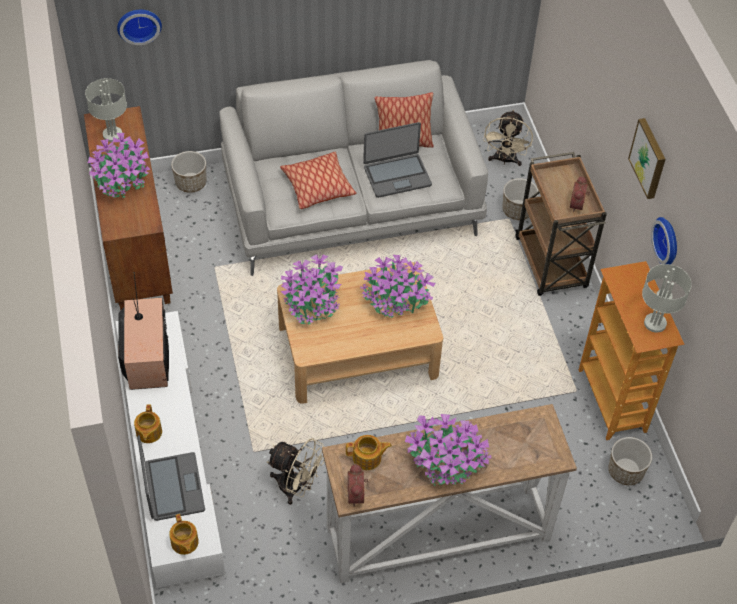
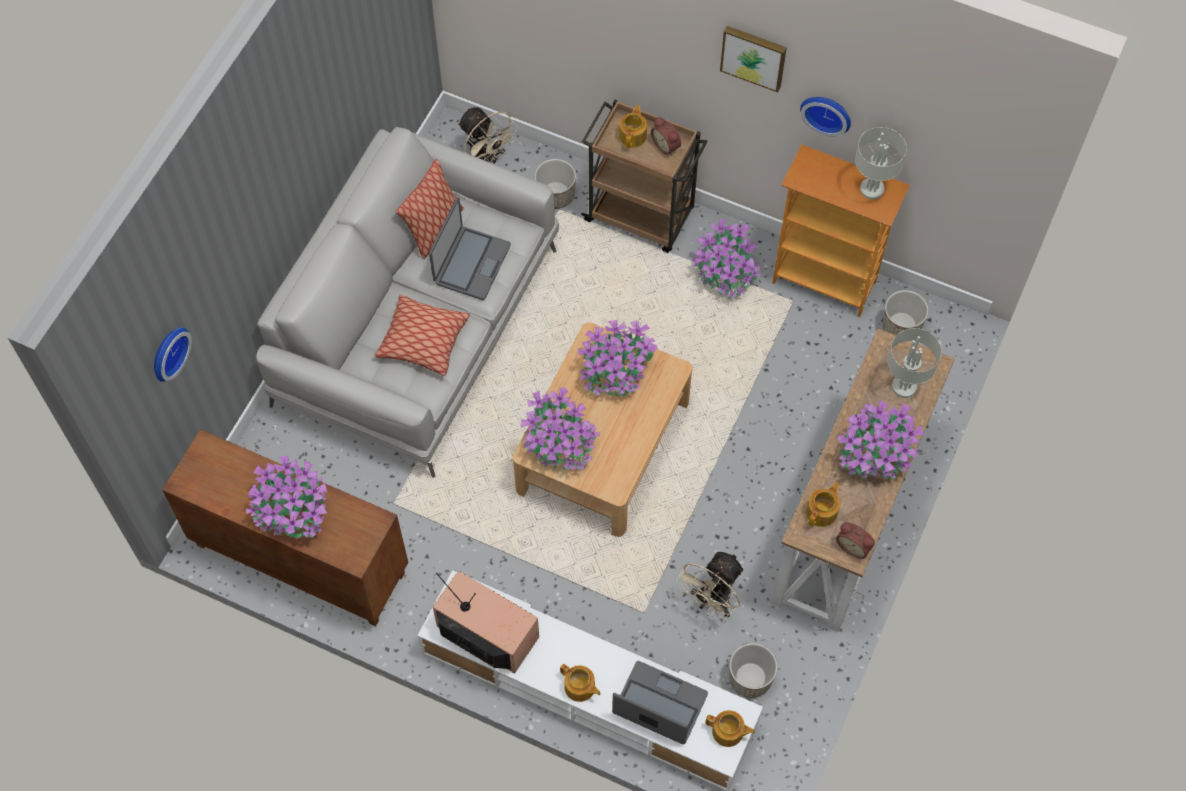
camera: 50 degrees left, 10 degrees up
grey table lamp [85,78,127,142] -> grey table lamp moved to [887,328,942,398]
planter [171,151,206,193] -> planter moved to [729,643,778,698]
beige fan [267,438,325,505] -> beige fan turned 150 degrees clockwise [676,551,744,619]
none -> teapot [619,105,647,148]
none -> potted plant [692,219,761,299]

